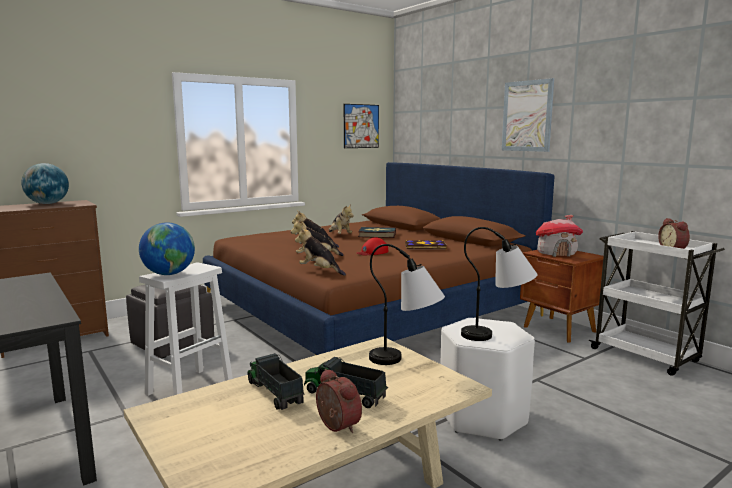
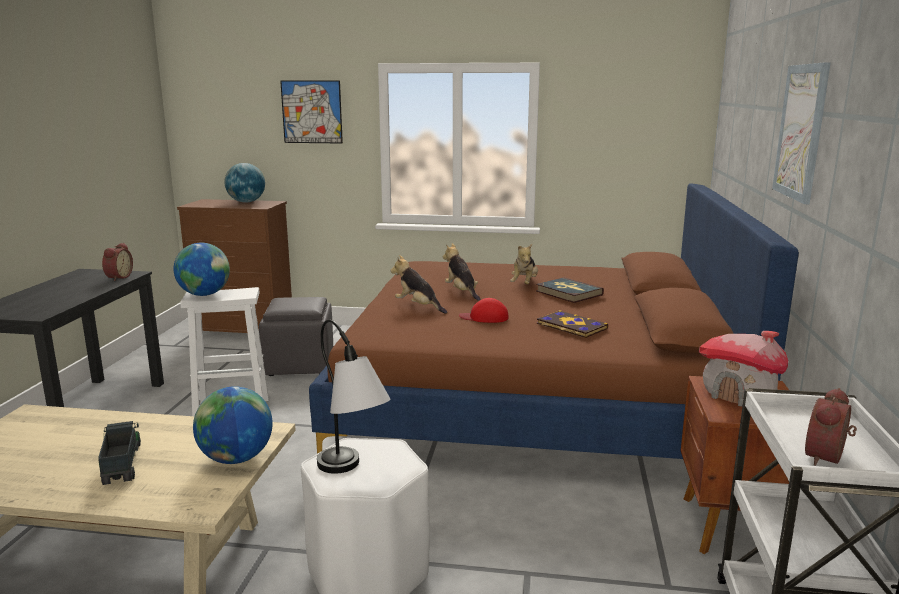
camera: 45 degrees right, 5 degrees up
toy truck [247,353,305,410] -> none
plush toy [295,226,346,276] -> none
alarm clock [316,369,362,433] -> alarm clock moved to [102,243,133,281]
picture [344,104,379,148] -> picture moved to [280,80,343,144]
table lamp [369,244,445,365] -> globe [193,386,273,464]

